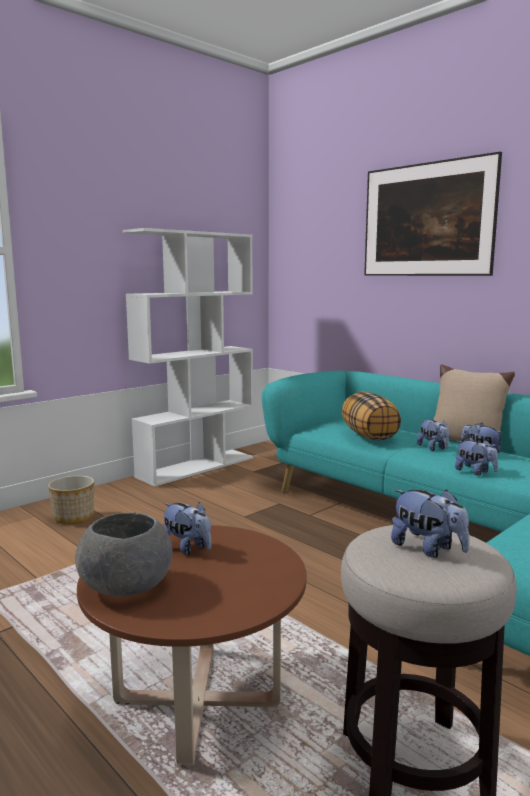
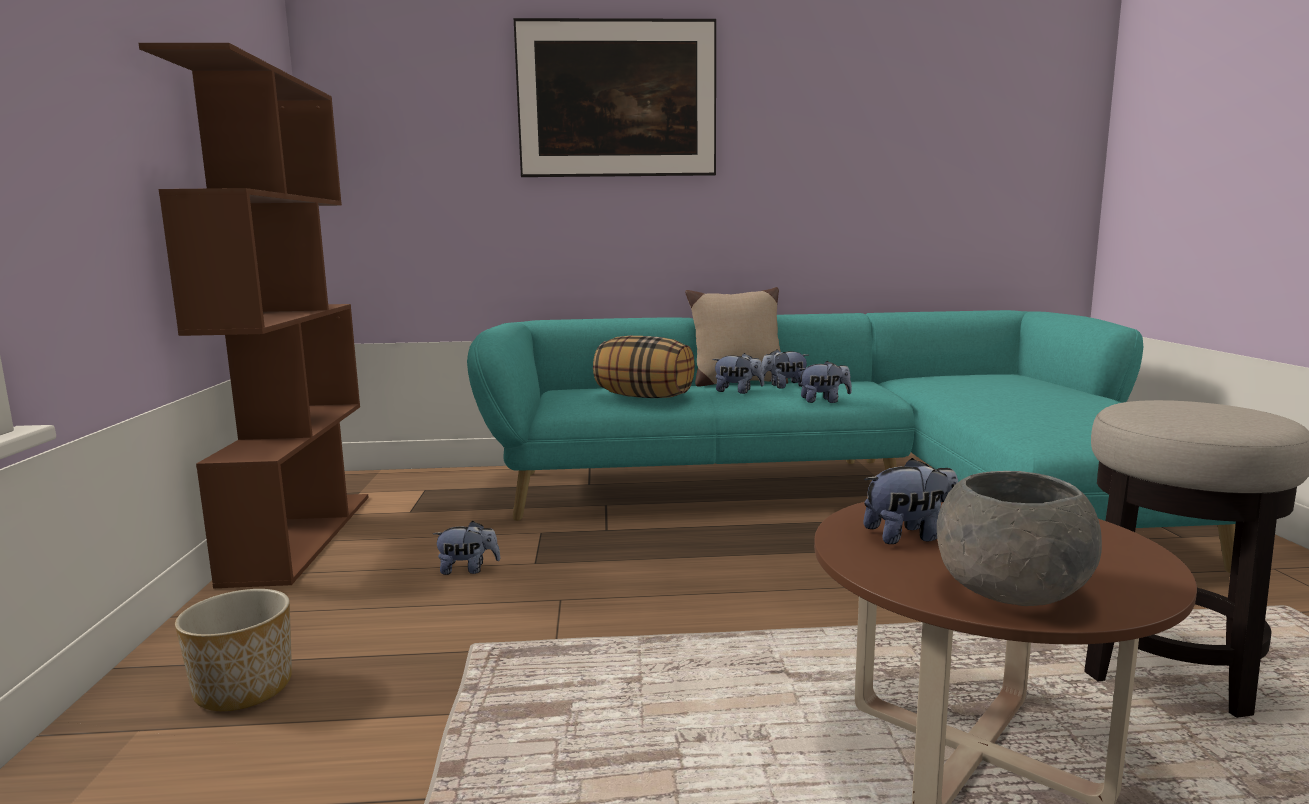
camera: 50 degrees left, 0 degrees up
white bookcase [123,228,253,487] -> brown bookcase [139,43,369,588]
plush toy [391,489,470,558] -> plush toy moved to [433,521,500,575]

